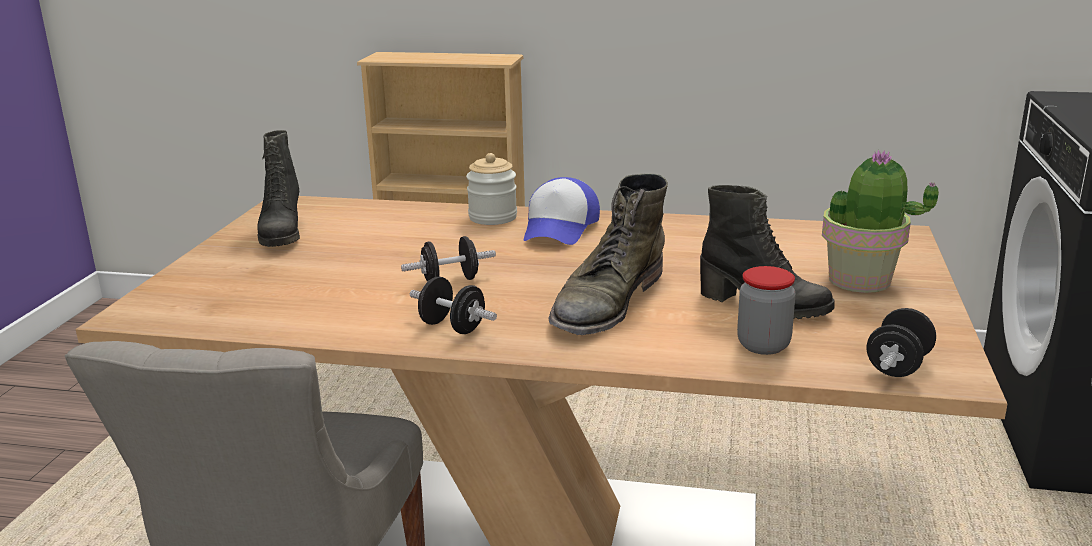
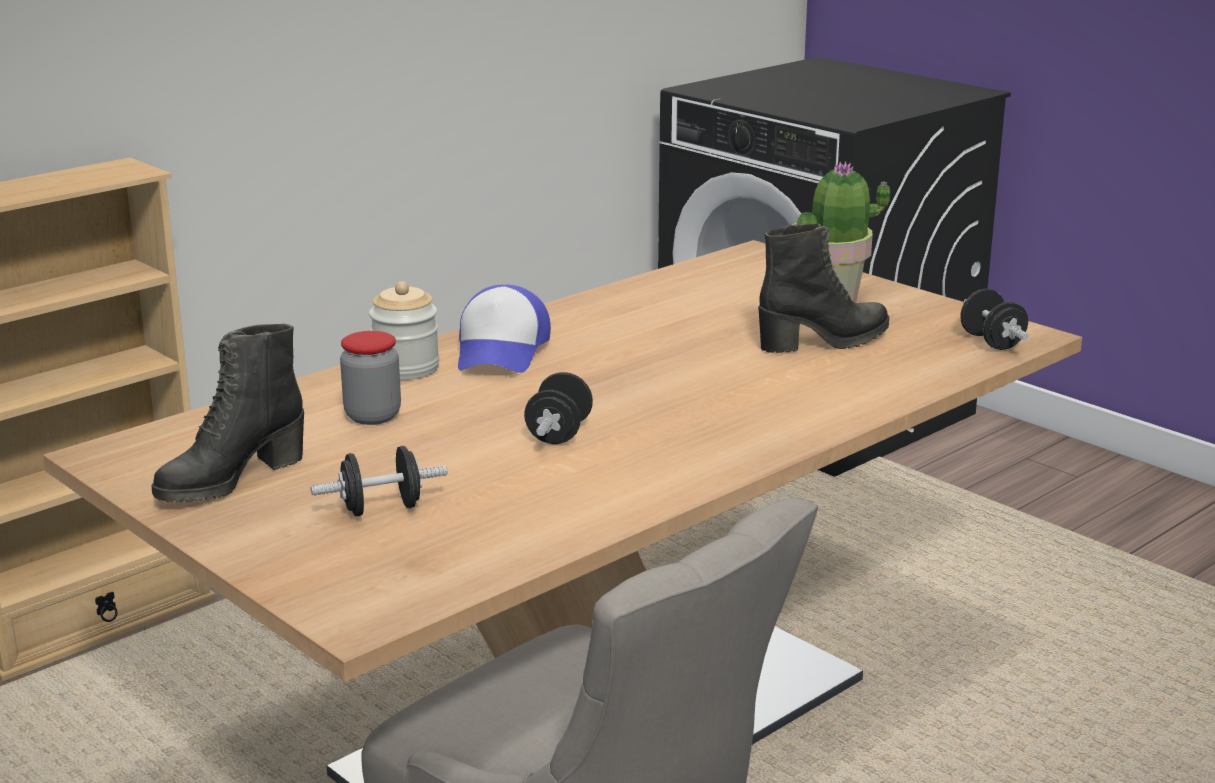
camera: 55 degrees left, 0 degrees up
black boot [258,130,300,247] -> black boot turned 105 degrees clockwise [152,324,304,502]
black dumbbell [410,277,497,334] -> black dumbbell moved to [311,446,447,516]
cap [524,177,600,245] -> cap turned 45 degrees clockwise [458,284,551,373]
green boot [548,173,668,335] -> none
jar [737,266,796,355] -> jar moved to [340,331,401,425]

